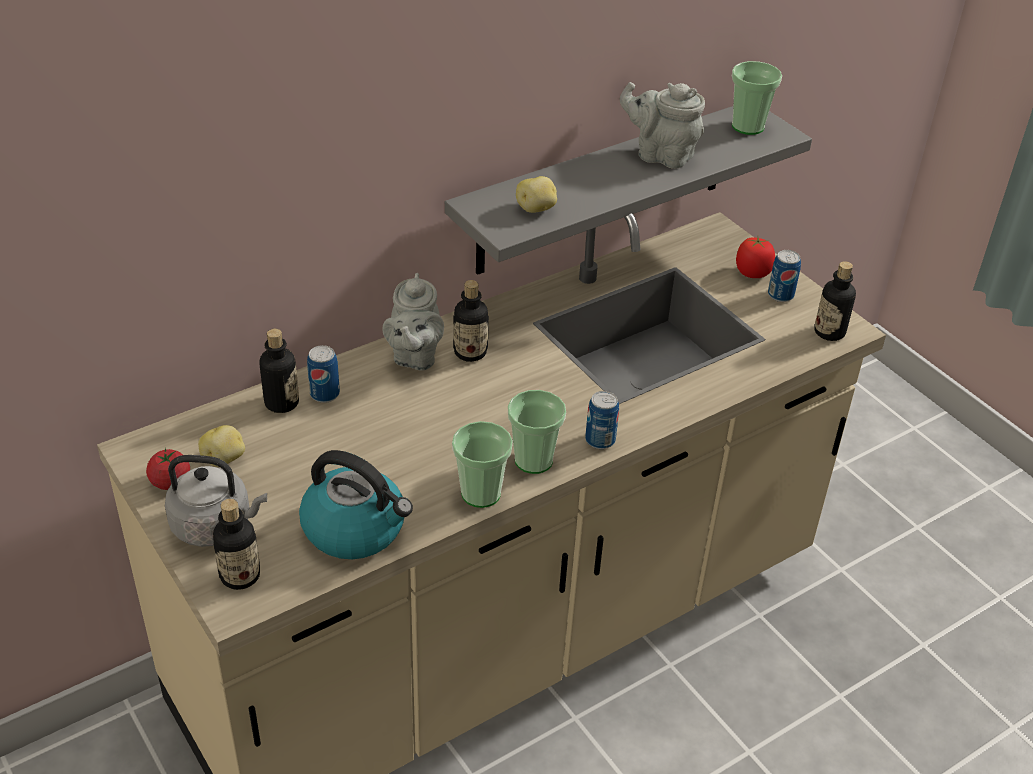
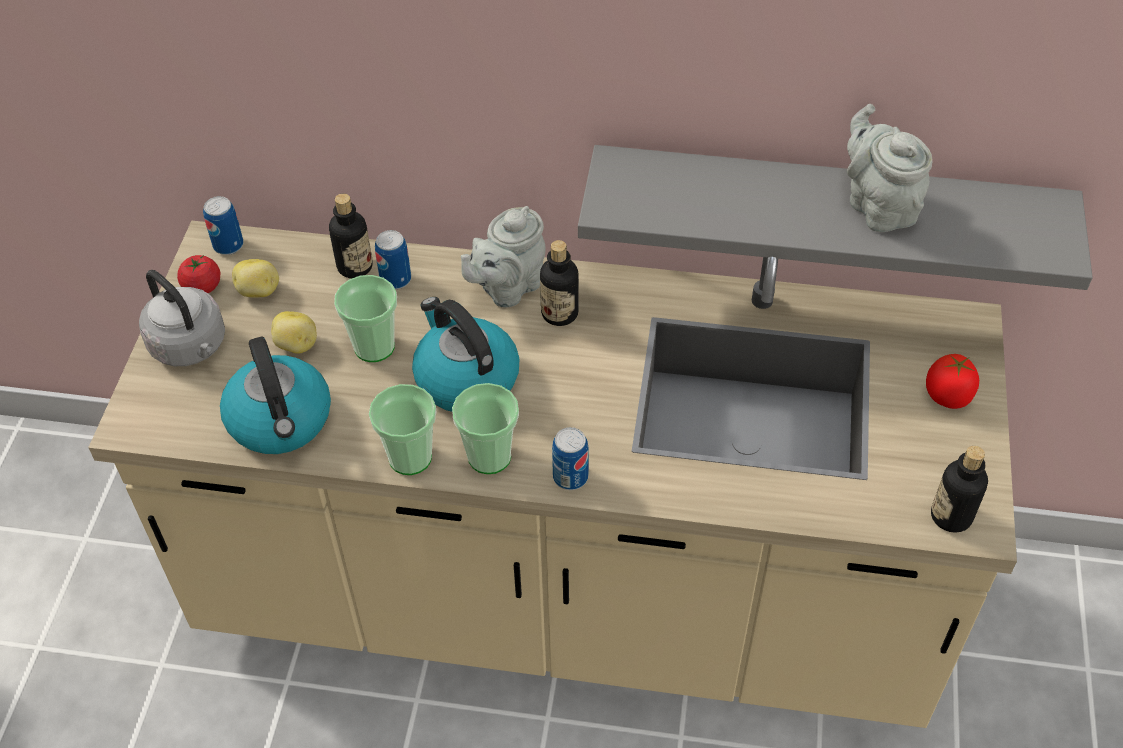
camera: 45 degrees right, 10 degrees up
bottle [213,499,260,590] -> none
potato [516,176,557,213] -> potato moved to [271,311,317,354]
cup [732,61,782,135] -> cup moved to [334,275,397,362]
can [768,250,801,302] -> can moved to [203,196,244,255]
none -> kettle [412,297,520,412]

